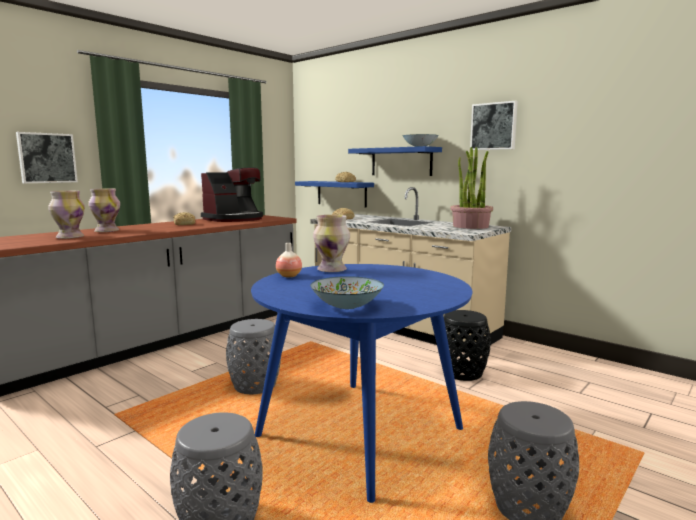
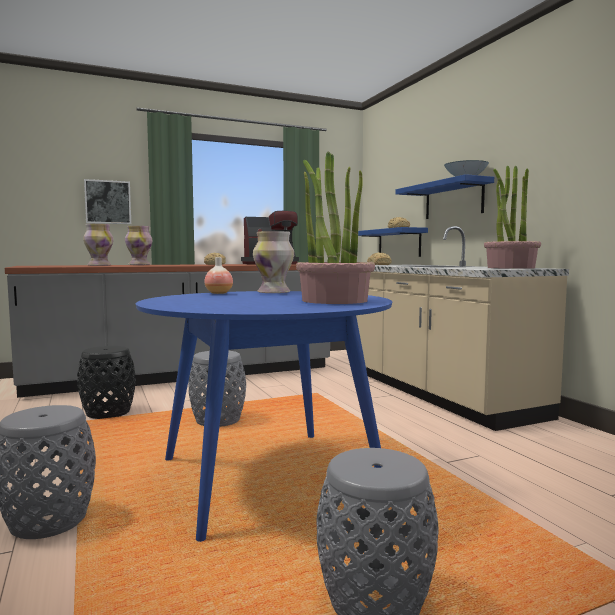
camera: 25 degrees right, 5 degrees down
bowl [310,276,384,309] -> none
black stool [440,310,491,381] -> black stool moved to [77,346,136,419]
picture [470,101,518,150] -> none
none -> potted plant [296,151,375,304]

